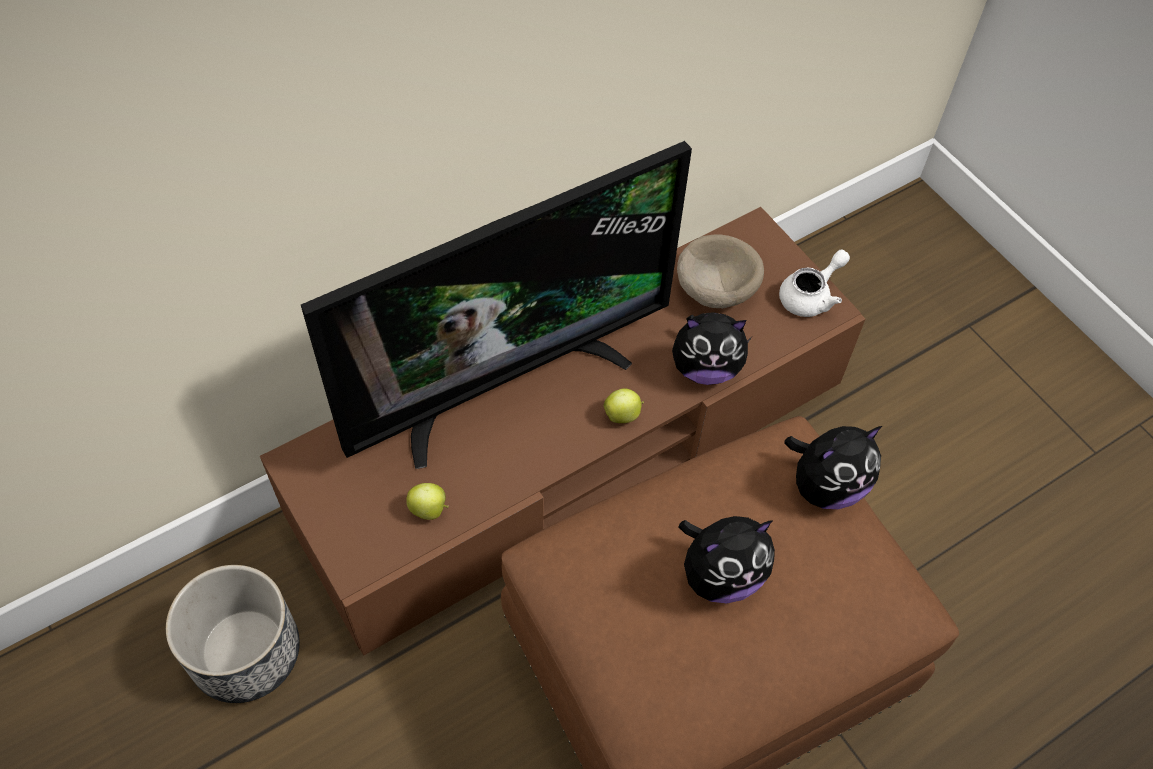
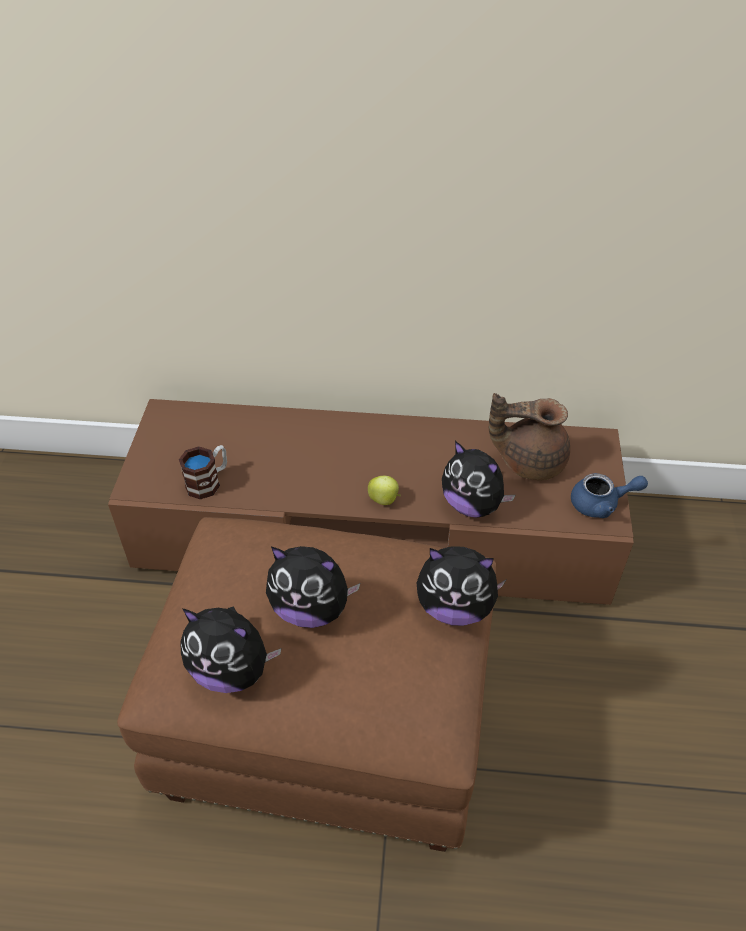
camera: 40 degrees right, 10 degrees down
planter [166,565,300,703] -> none
television [301,141,692,469] -> none
apple [406,483,449,520] -> mug [179,445,227,499]
beige bowl [677,234,764,309] -> brown teapot [489,393,570,480]
white teapot [779,250,850,317] -> blue teapot [571,473,648,518]
none -> plush toy [180,606,281,693]

